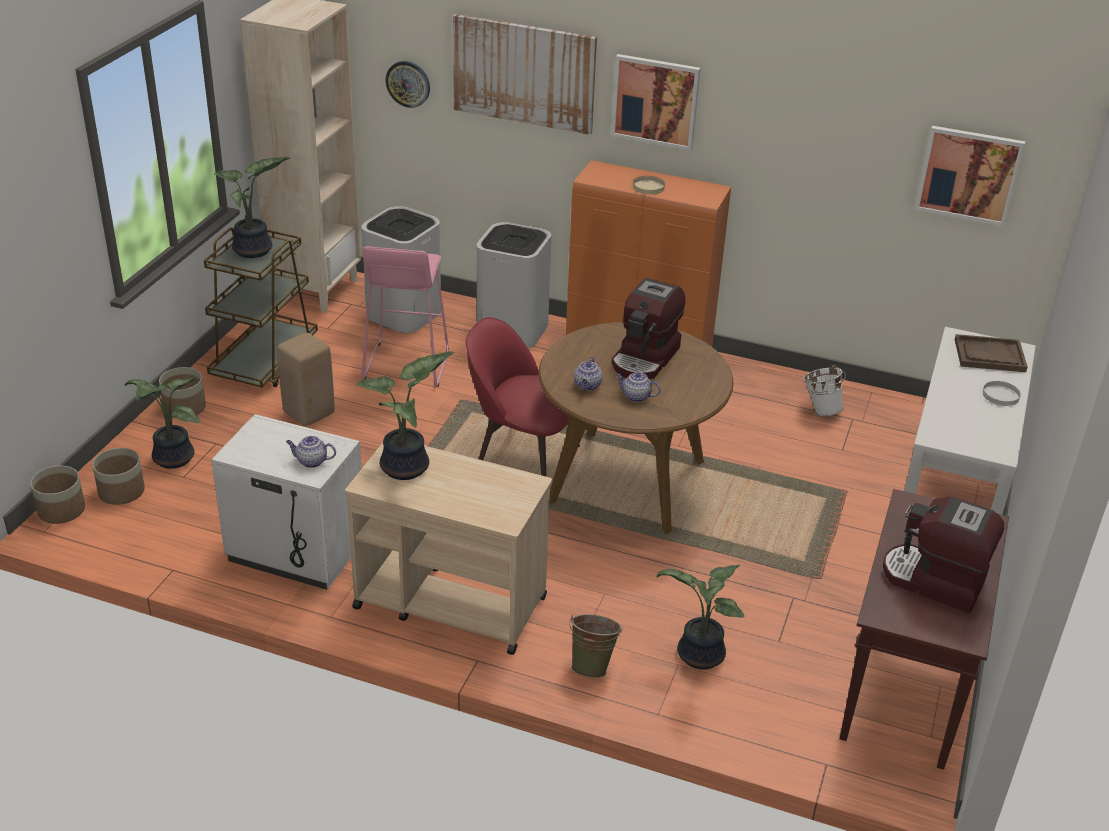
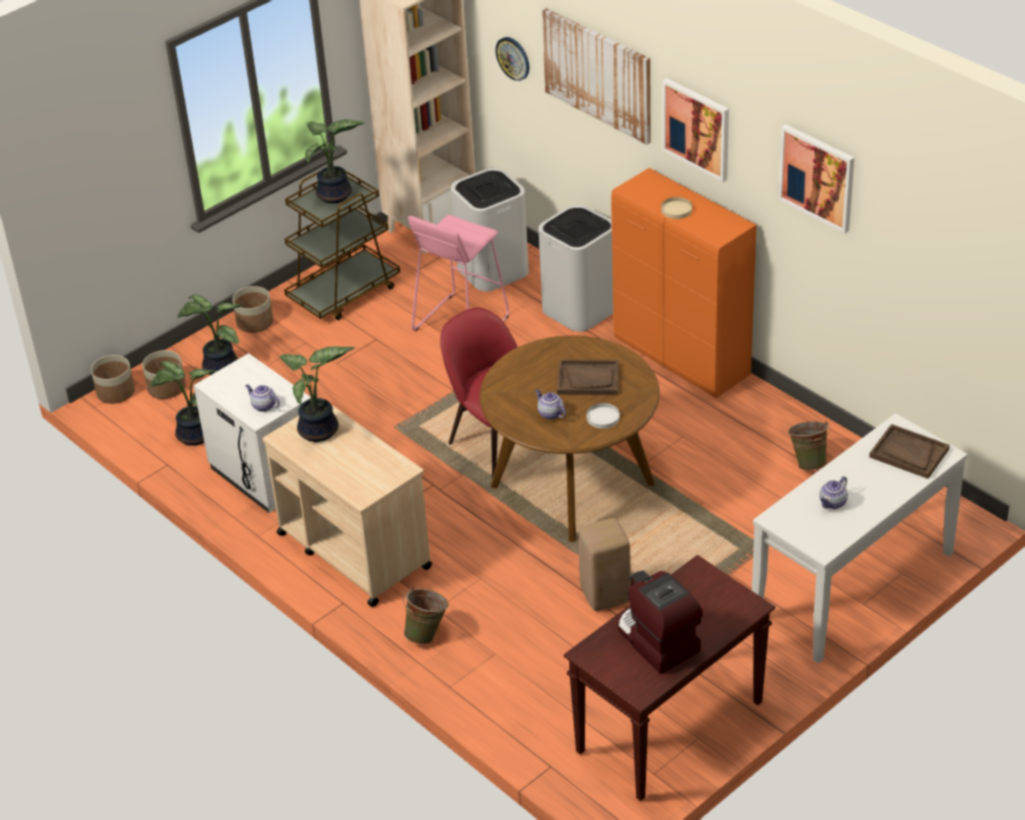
camera: 30 degrees right, 5 degrees up
beige stool [277,333,335,426] -> beige stool moved to [578,518,631,611]
teapot [574,357,603,391] -> teapot moved to [820,476,848,509]
coffee machine [612,278,685,379] -> brown tray [557,360,619,395]
potted plant [656,565,745,670] -> potted plant moved to [150,361,217,446]
white bucket [803,365,846,416] -> green bucket [788,421,830,470]
picture [915,126,1025,226] -> picture moved to [778,124,854,234]
white plate [983,381,1021,406] -> white plate moved to [587,403,620,429]

